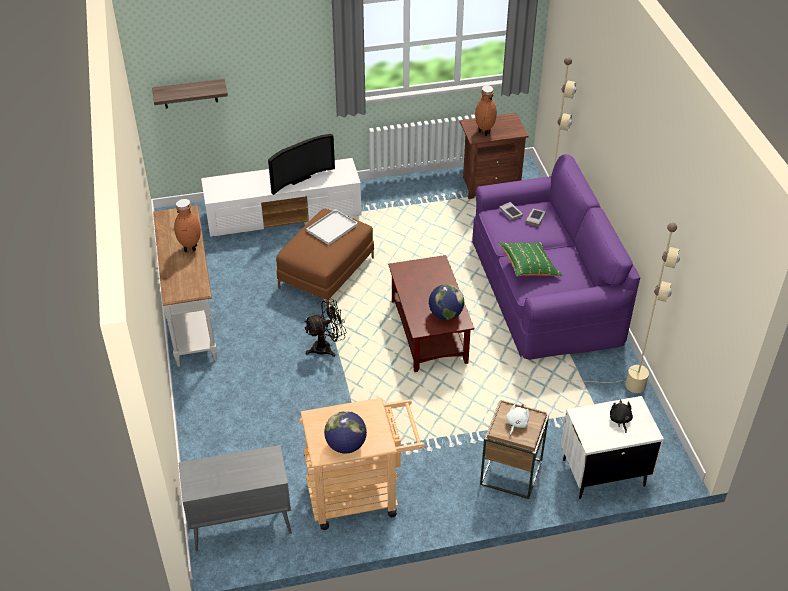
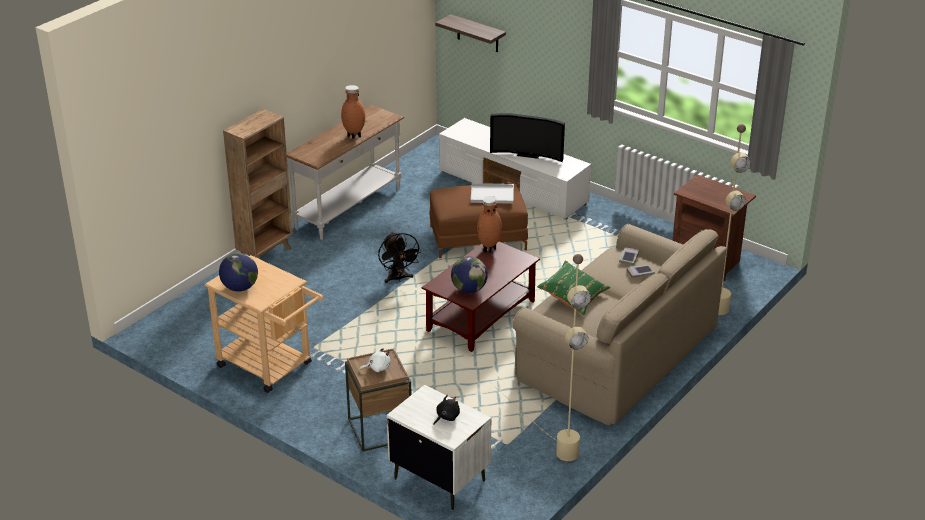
camera: 50 degrees right, 10 degrees down
grey cabinet [179,445,292,551] -> none
black fan [304,299,347,357] -> black fan turned 45 degrees clockwise [378,232,421,283]
purple sofa [472,154,640,360] -> beige sofa [513,224,727,425]
brown vase [475,85,497,136] -> brown vase moved to [477,196,502,253]
none -> brown bookcase [223,109,293,259]

